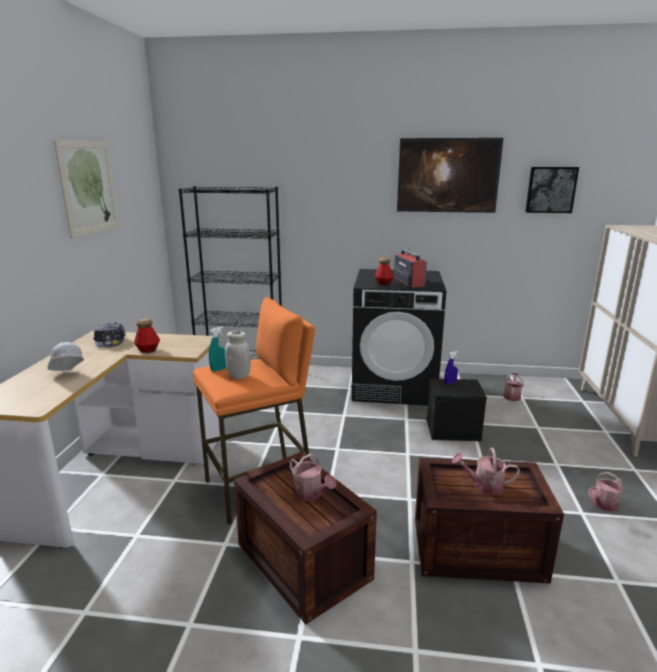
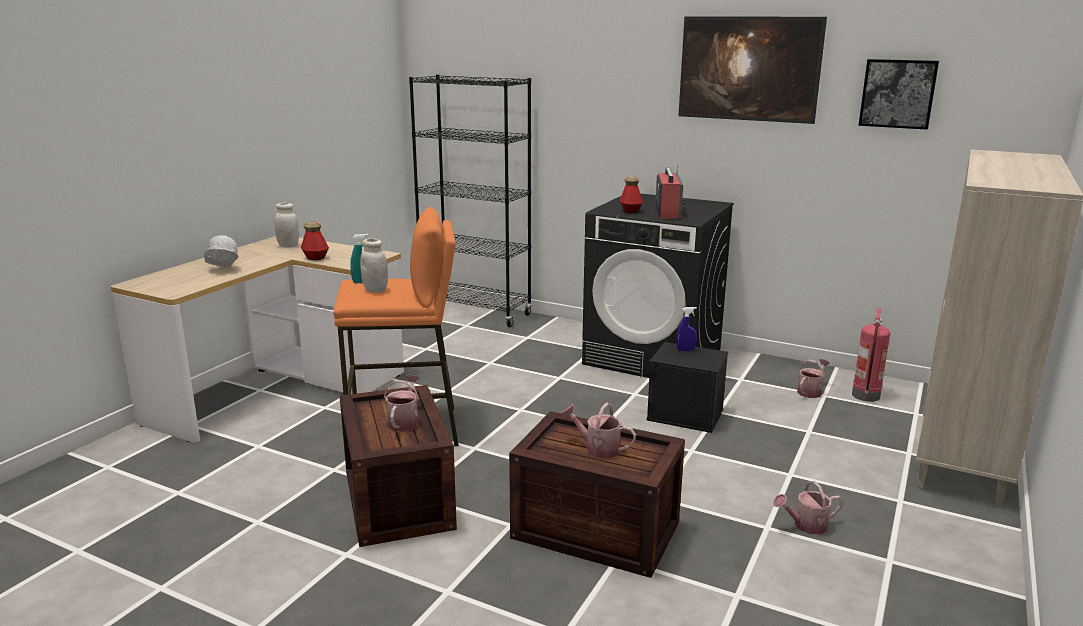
camera: 20 degrees right, 0 degrees up
picture [53,140,119,238] -> none
cap [93,322,126,347] -> white jar [275,203,299,247]
watering can [289,453,336,501] -> watering can turned 150 degrees counterclockwise [384,375,419,432]
none -> fire extinguisher [852,308,890,402]

